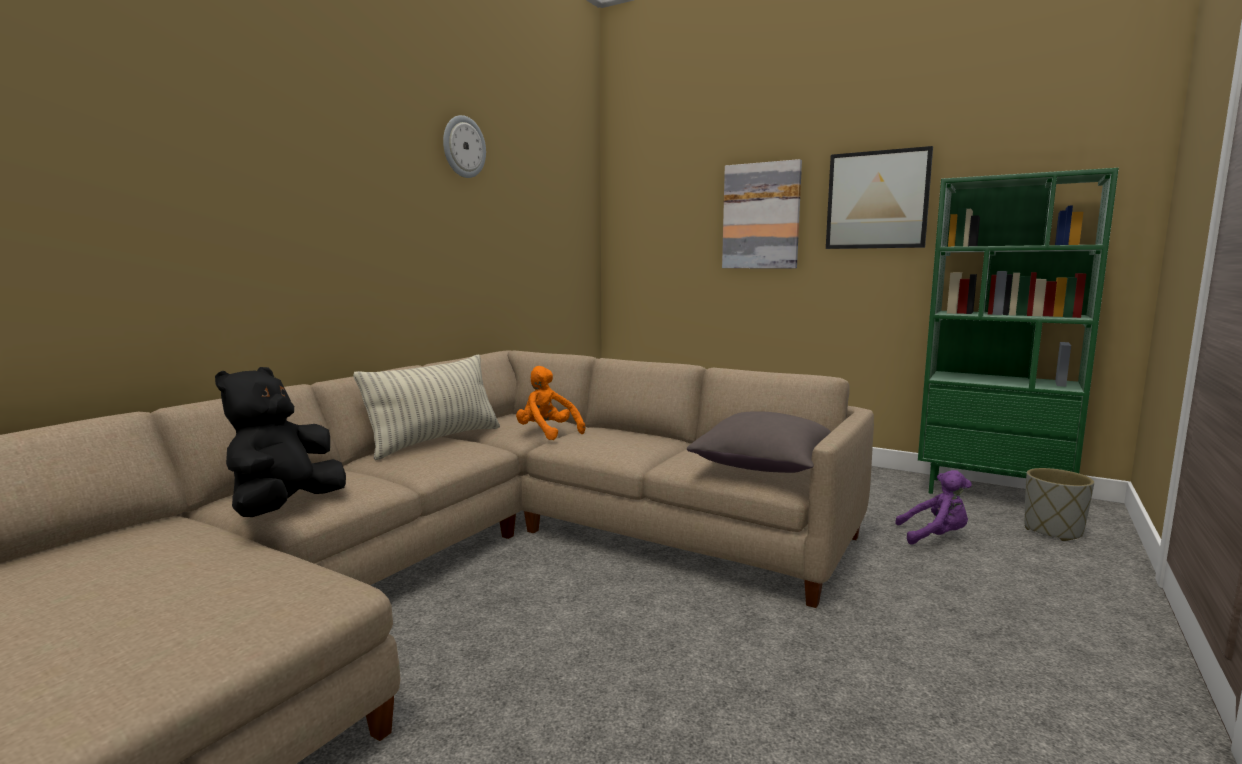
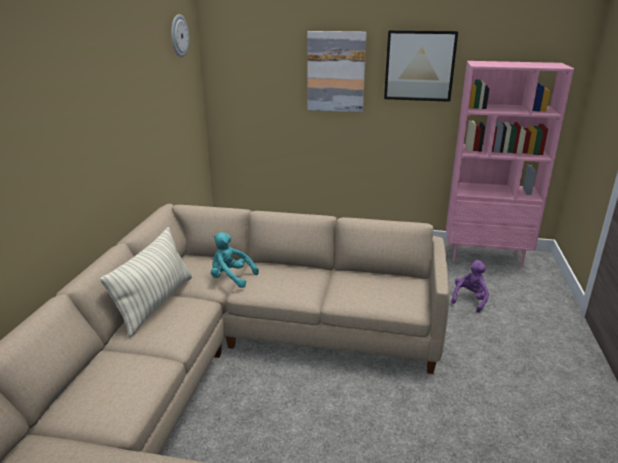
camera: 20 degrees left, 15 degrees up
black plush toy [215,367,346,517] -> none
wall clock [443,115,486,178] -> wall clock moved to [171,14,189,57]
orange plush toy [516,366,585,440] -> turquoise plush toy [211,232,259,288]
grey pillow [687,411,831,473] -> none
purple plush toy [895,470,972,544] -> purple plush toy turned 45 degrees counterclockwise [451,260,489,312]
green bookcase [918,168,1119,494] -> pink bookcase [446,61,574,267]
grey planter [1024,468,1094,541] -> none

